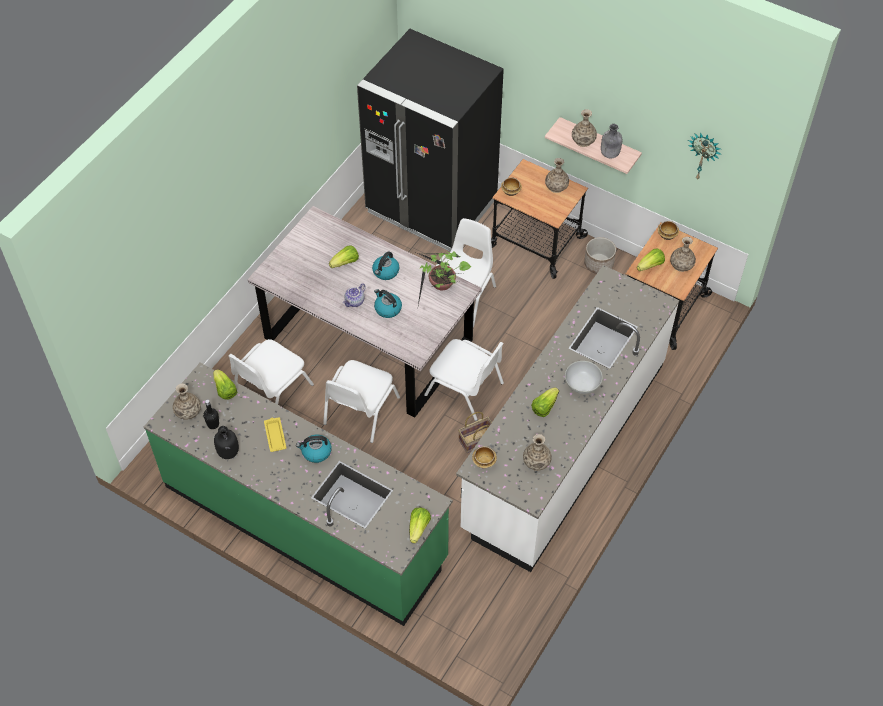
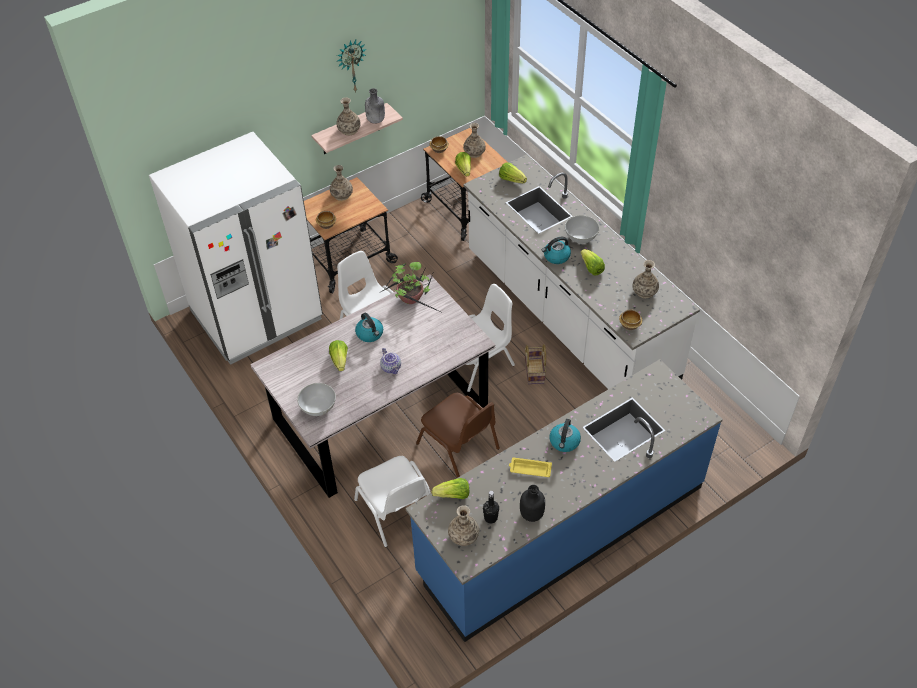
camera: 65 degrees left, 5 degrees down
green counter [144,363,453,626] -> blue counter [406,359,723,642]
white chair [323,360,400,443] -> brown chair [416,393,500,478]
black fridge [357,29,504,251] -> white fridge [149,132,323,365]
kettle [374,289,402,318] -> kettle moved to [542,237,571,264]
lettuce [409,508,431,543] -> lettuce moved to [499,163,527,183]
planter [584,237,616,274] -> none
wall clock [688,132,721,179] -> wall clock moved to [337,40,367,92]
none -> white bowl [297,383,336,416]

